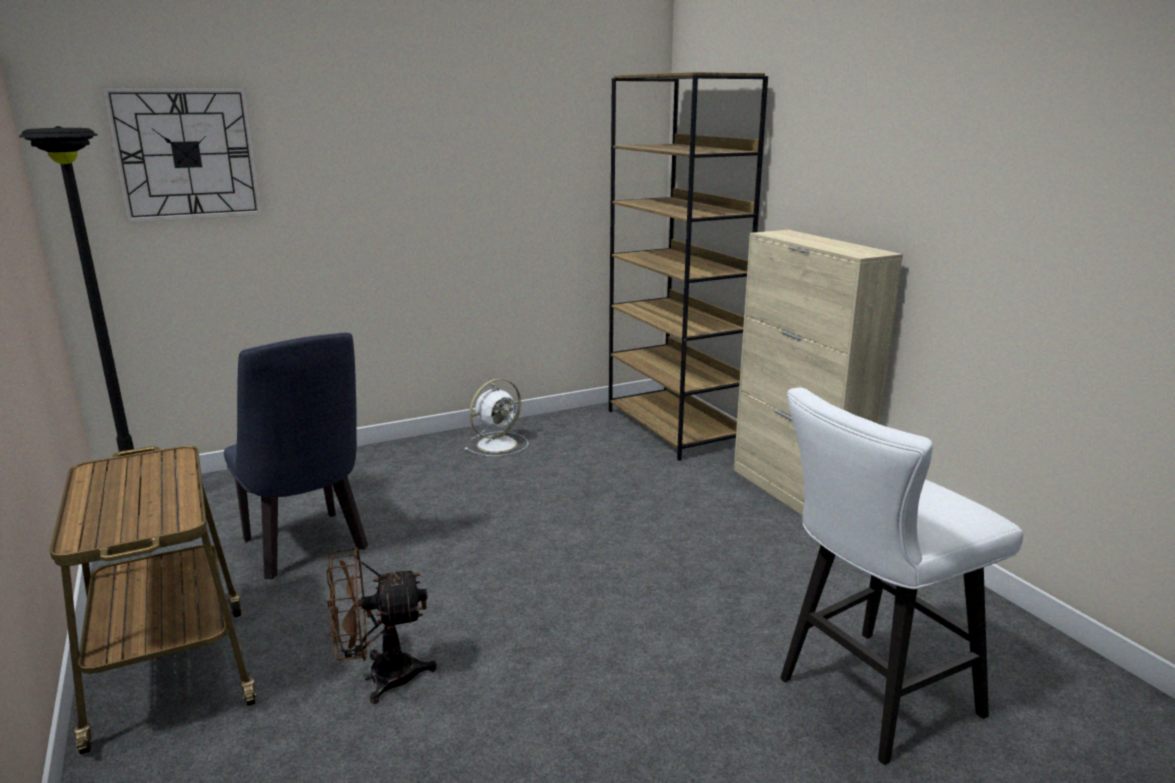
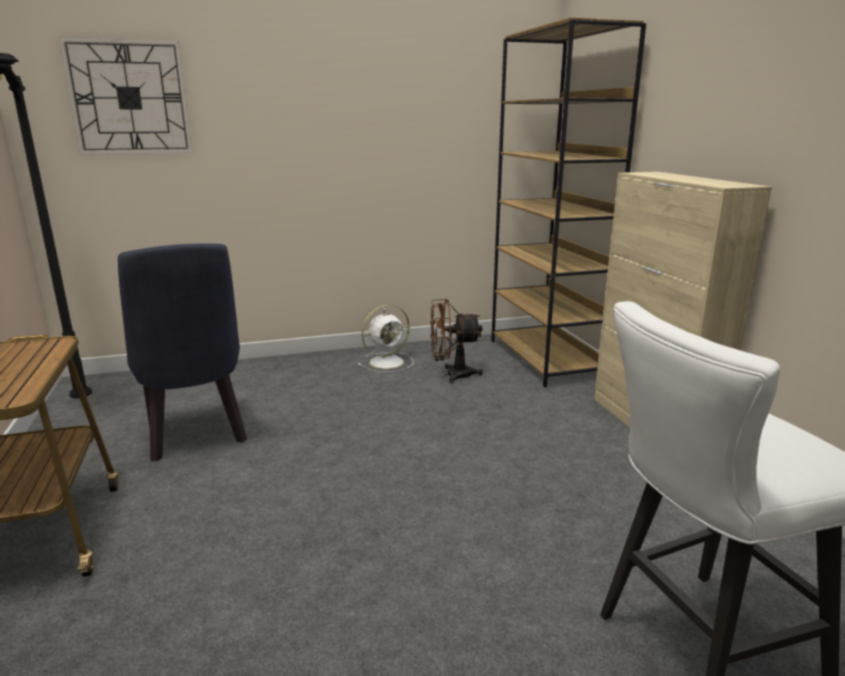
camera: 10 degrees right, 0 degrees up
brown fan [327,547,437,704] -> brown fan moved to [430,299,483,383]

